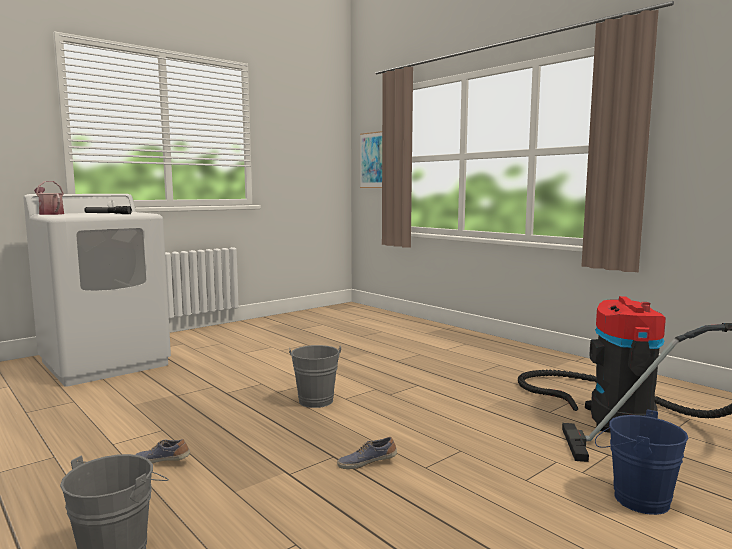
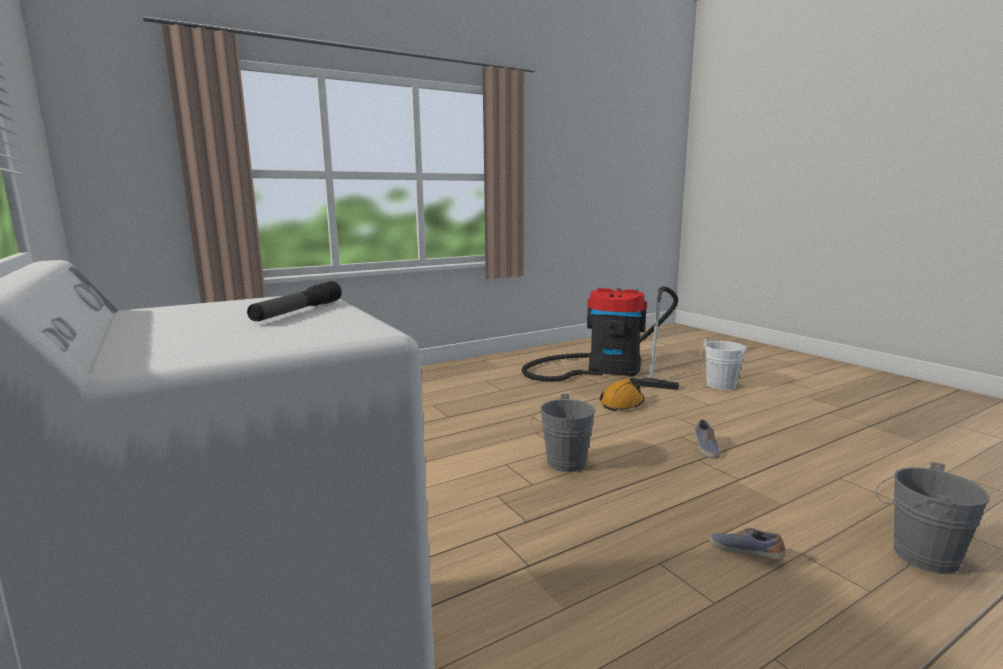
camera: 80 degrees left, 5 degrees up
watering can [34,181,64,215] -> none
shoe [135,439,190,463] -> shoe turned 105 degrees clockwise [709,528,786,559]
picture [360,131,382,188] -> none
blue bucket [595,410,688,515] -> white bucket [700,339,747,390]
none -> orange hard hat [599,379,644,411]

